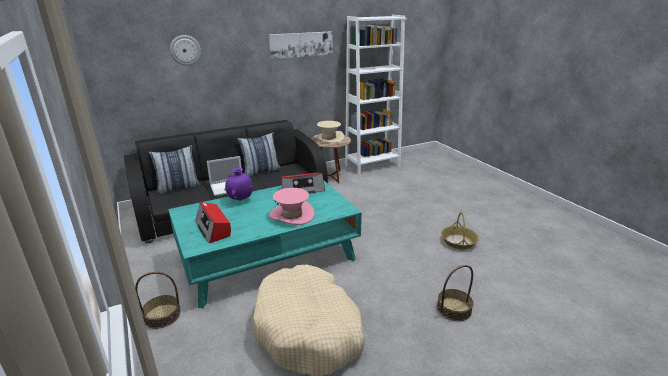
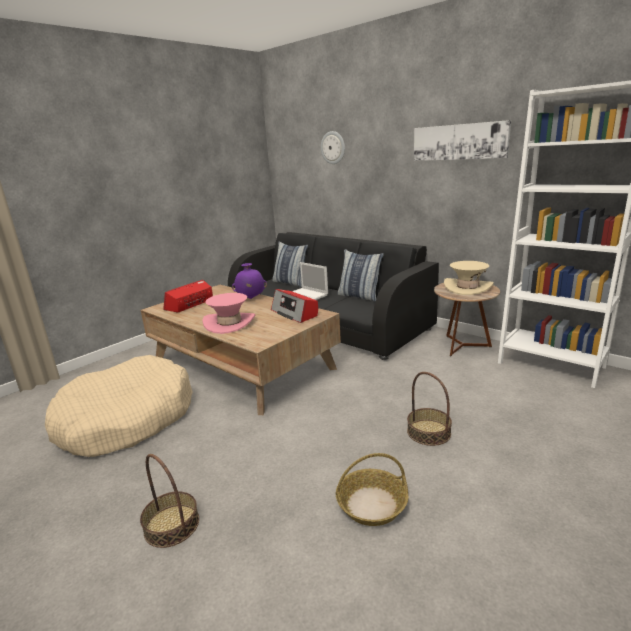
camera: 70 degrees right, 5 degrees down
basket [135,272,181,329] -> basket moved to [407,372,452,446]
turquoise coffee table [168,181,362,308] -> brown coffee table [141,285,341,415]

